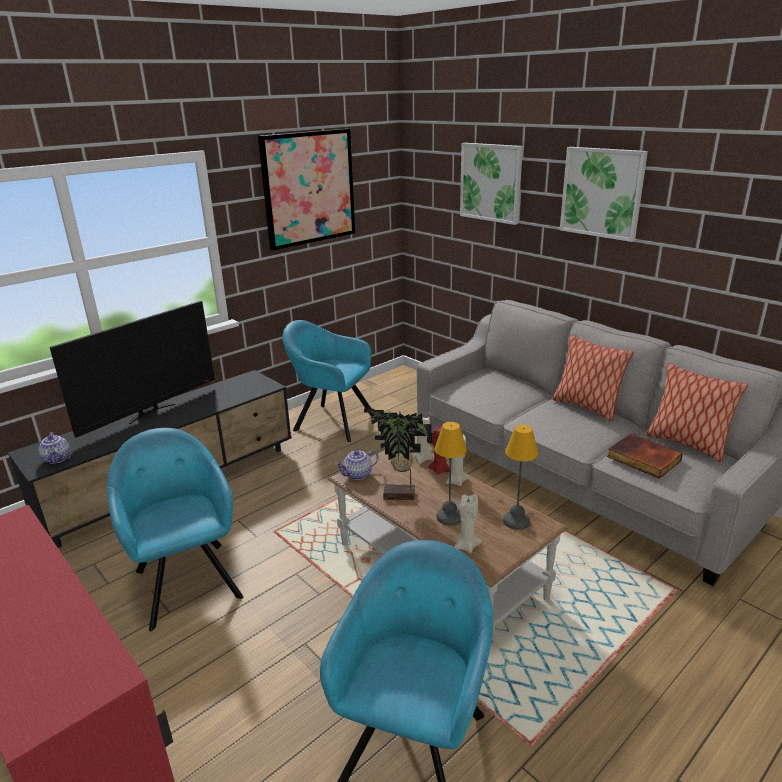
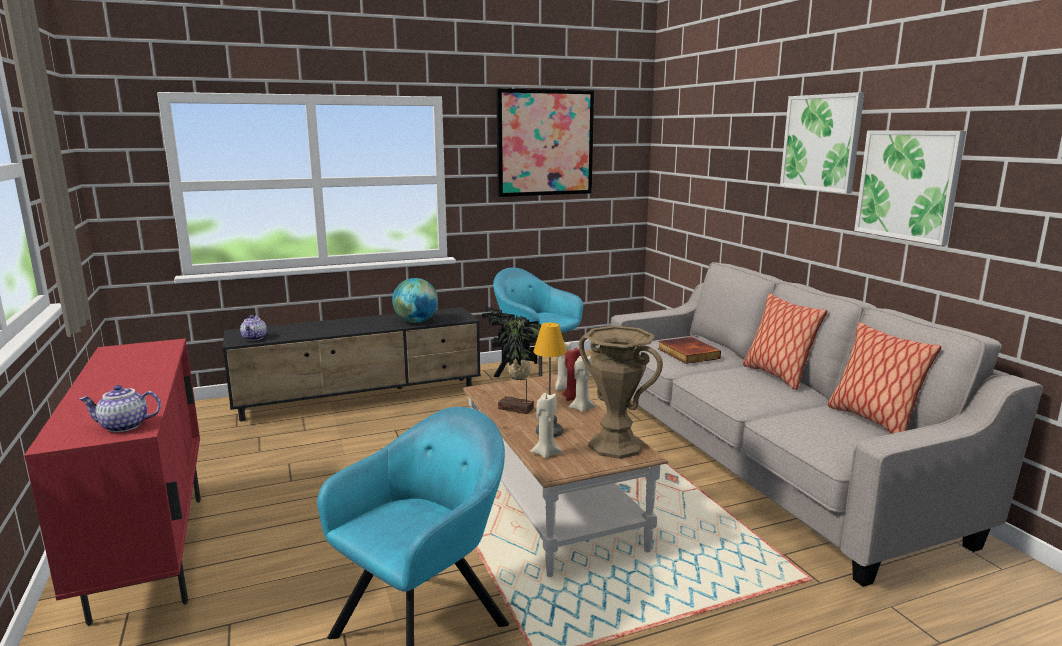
camera: 20 degrees right, 10 degrees down
television [50,301,215,438] -> none
turquoise armchair [107,428,244,631] -> none
teapot [335,450,379,480] -> teapot moved to [79,385,161,432]
picture [460,143,523,225] -> picture moved to [854,130,966,246]
table lamp [503,425,538,530] -> brown vase [579,326,663,459]
book [607,434,683,479] -> book moved to [658,337,721,364]
none -> globe [392,278,438,323]

